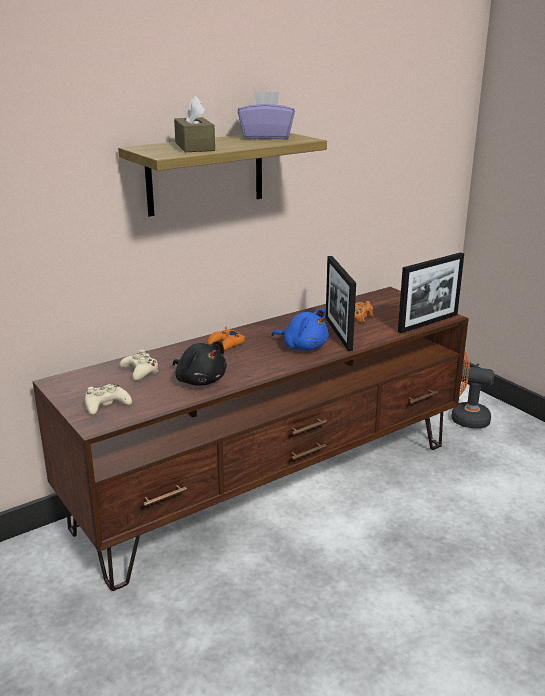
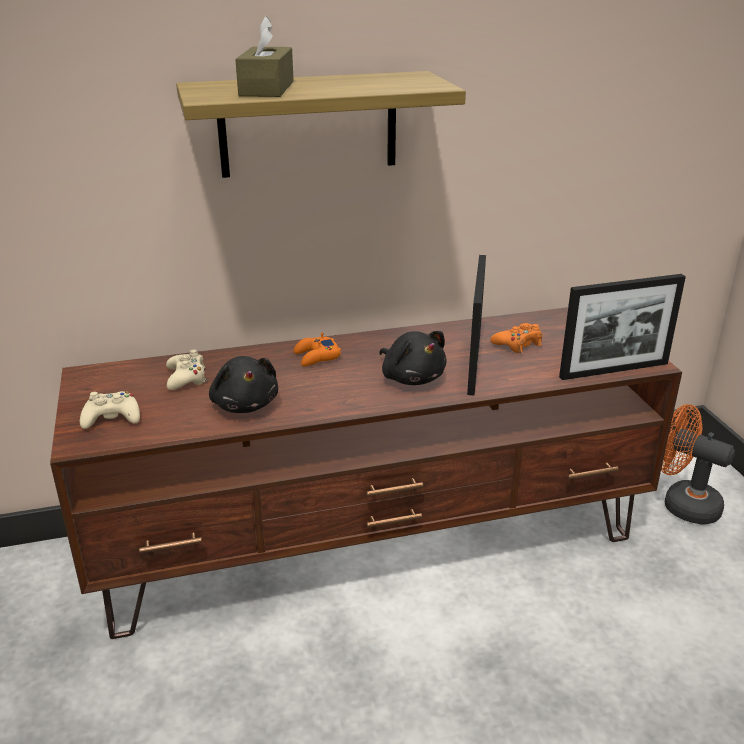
camera: 20 degrees right, 5 degrees up
purple tissue box [238,92,295,139] -> none
blue plush toy [272,309,329,351] -> black plush toy [379,331,447,385]

